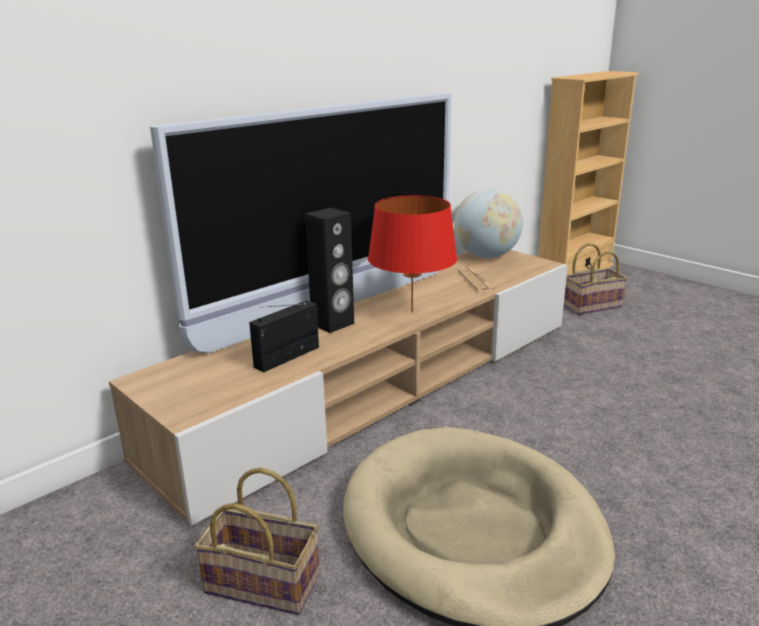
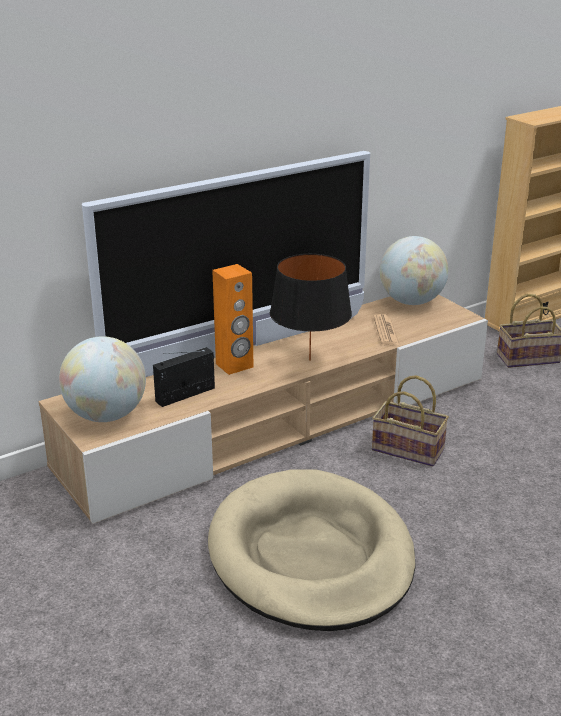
camera: 10 degrees right, 5 degrees up
basket [194,467,320,615] -> basket moved to [372,375,449,467]
black speaker [305,208,354,333] -> orange speaker [212,264,253,375]
red table lamp [368,196,458,313] -> black table lamp [270,254,352,361]
none -> globe [59,336,146,422]

